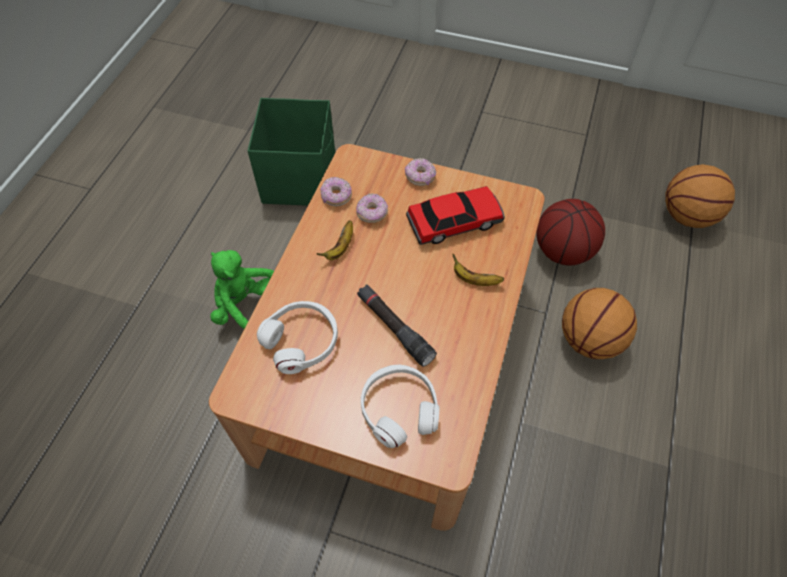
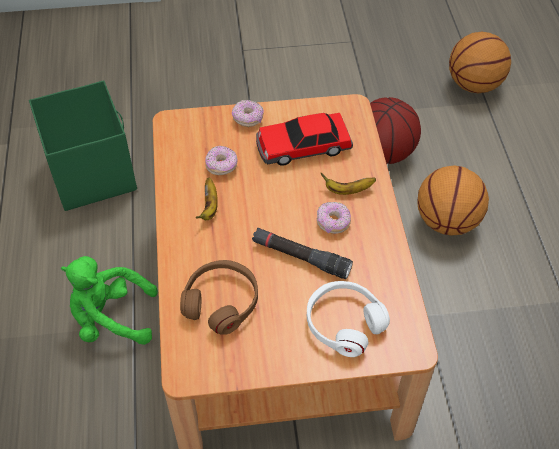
camera: 25 degrees left, 5 degrees down
white headphones [257,301,338,374] -> brown headphones [180,260,258,335]
donut [320,177,352,206] -> donut moved to [317,202,351,234]
toy car [406,186,505,245] -> toy car turned 150 degrees counterclockwise [256,113,353,166]

